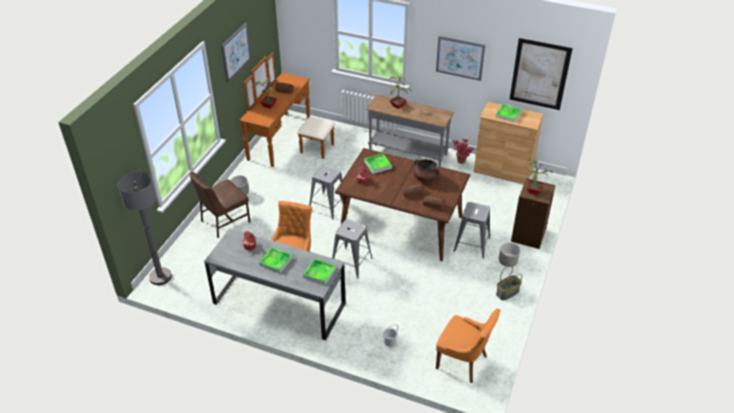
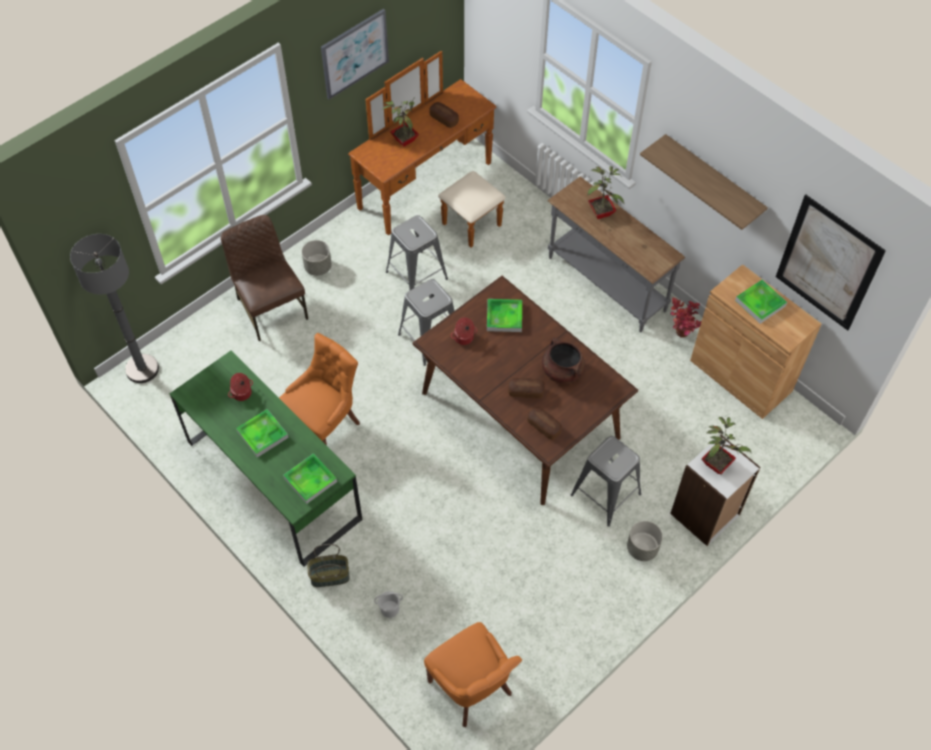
camera: 25 degrees right, 15 degrees up
brown chair [190,172,251,238] -> brown chair turned 75 degrees clockwise [221,215,308,341]
grey desk [204,228,346,340] -> green desk [170,350,362,567]
grey stool [332,219,373,278] -> grey stool moved to [386,215,448,290]
picture [436,36,485,81] -> shelf [640,134,768,230]
basket [496,266,522,301] -> basket moved to [307,544,350,587]
brown bookcase [511,178,556,249] -> white bookcase [670,434,761,546]

